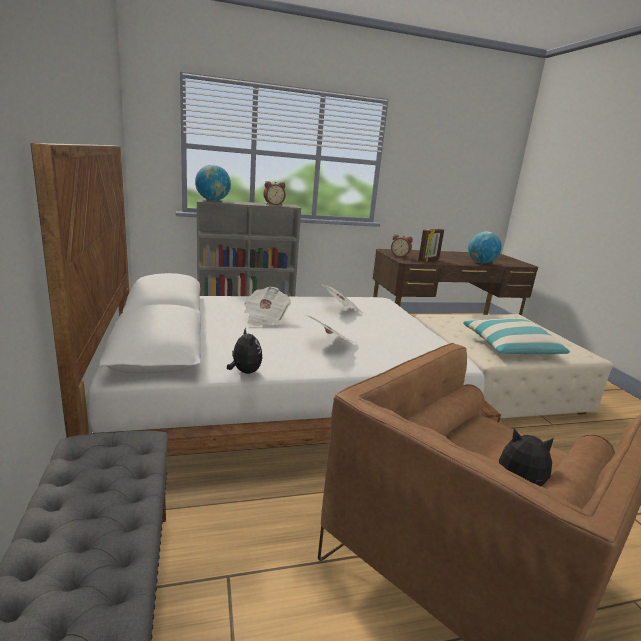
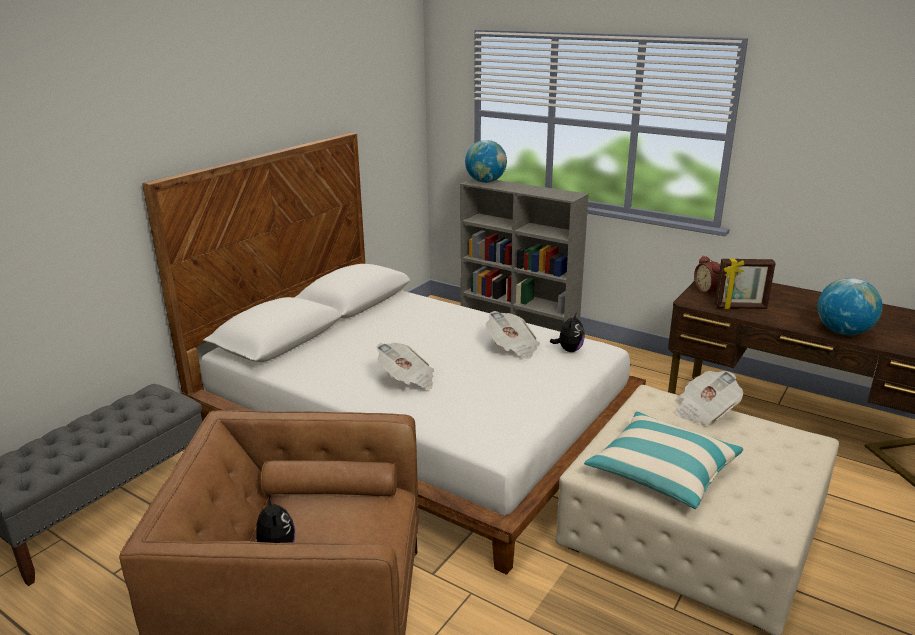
camera: 50 degrees right, 5 degrees up
plush toy [227,327,262,374] -> plush toy moved to [550,312,585,352]
newspaper [244,287,291,326] -> newspaper moved to [675,371,743,425]
alarm clock [264,181,286,205] -> none

